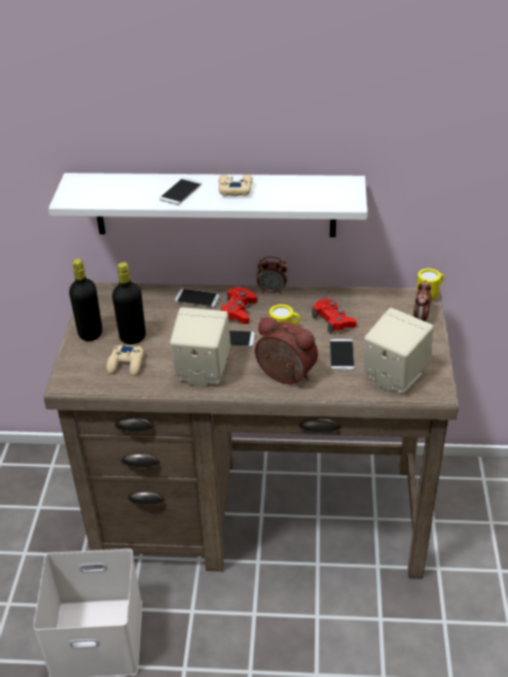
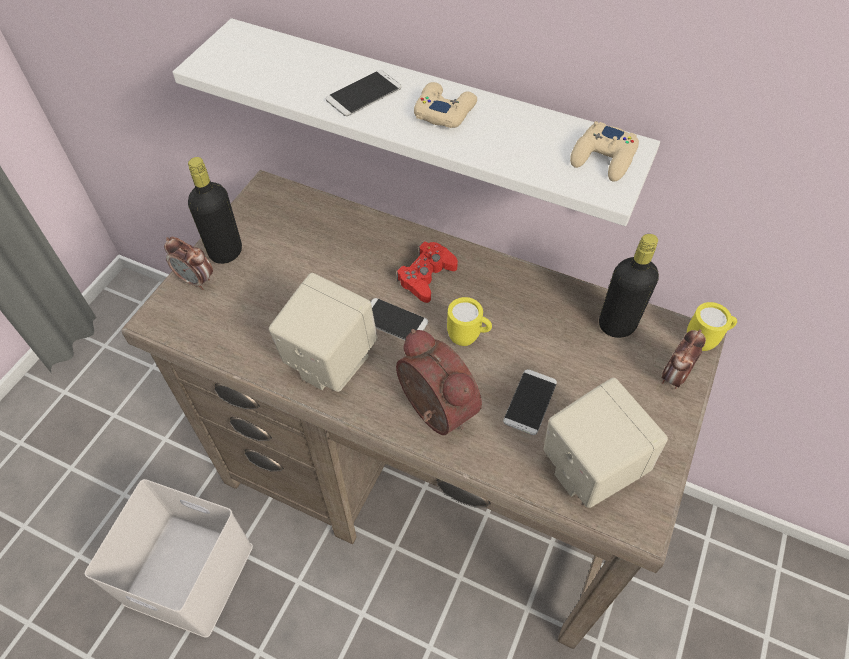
camera: 20 degrees right, 15 degrees up
beige game controller [106,345,144,376] -> beige game controller moved to [570,121,639,182]
black bottle [112,262,146,344] -> black bottle moved to [599,234,659,338]
phone [175,289,220,308] -> none
alarm clock [257,256,288,294] -> alarm clock moved to [164,236,213,290]
red game controller [312,299,357,334] -> none

